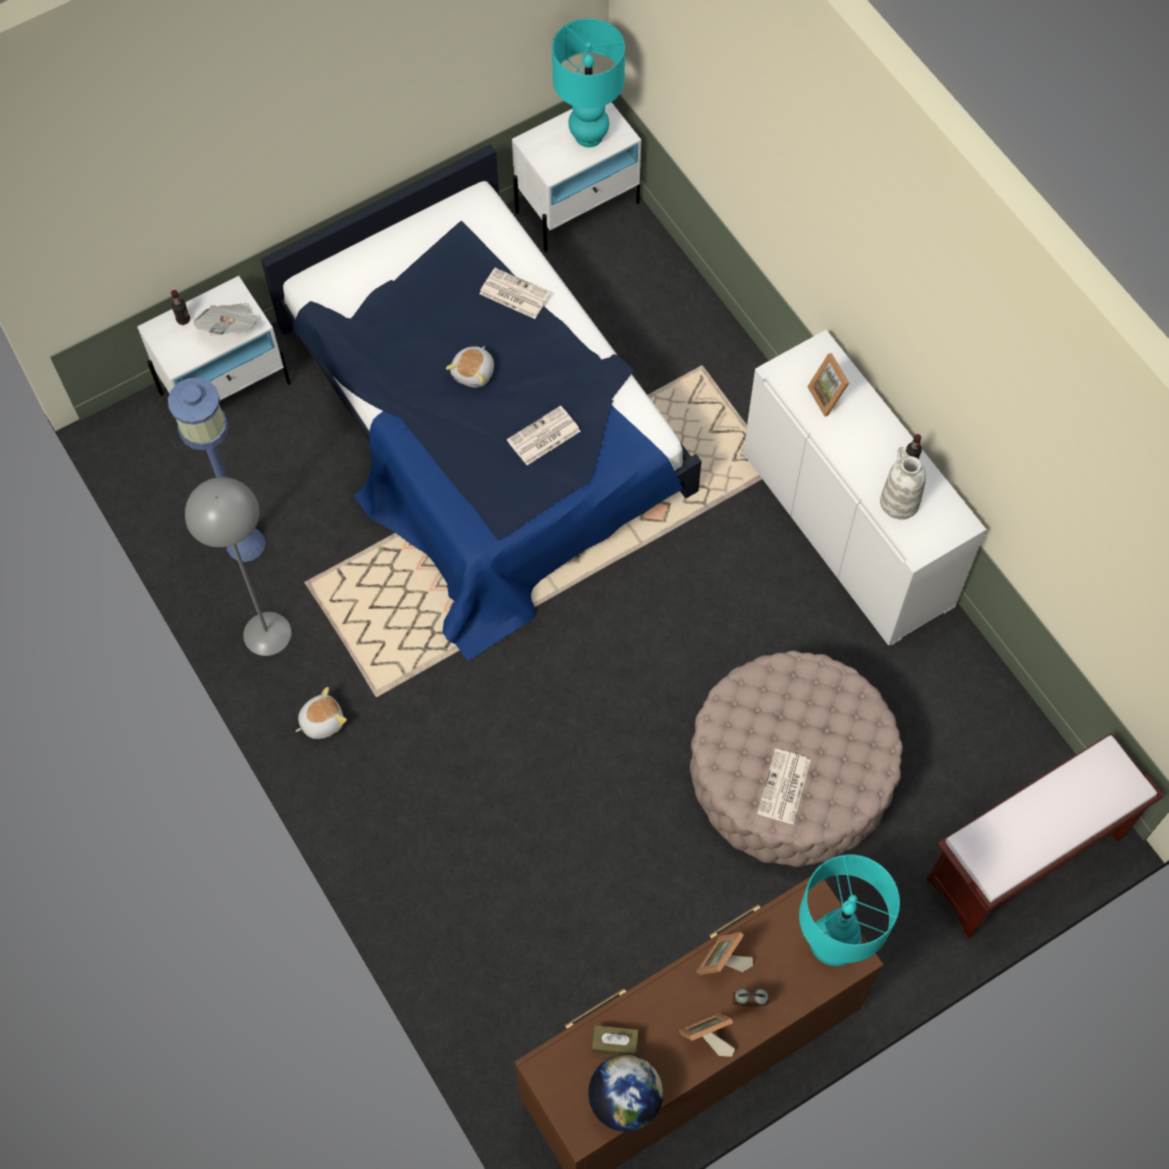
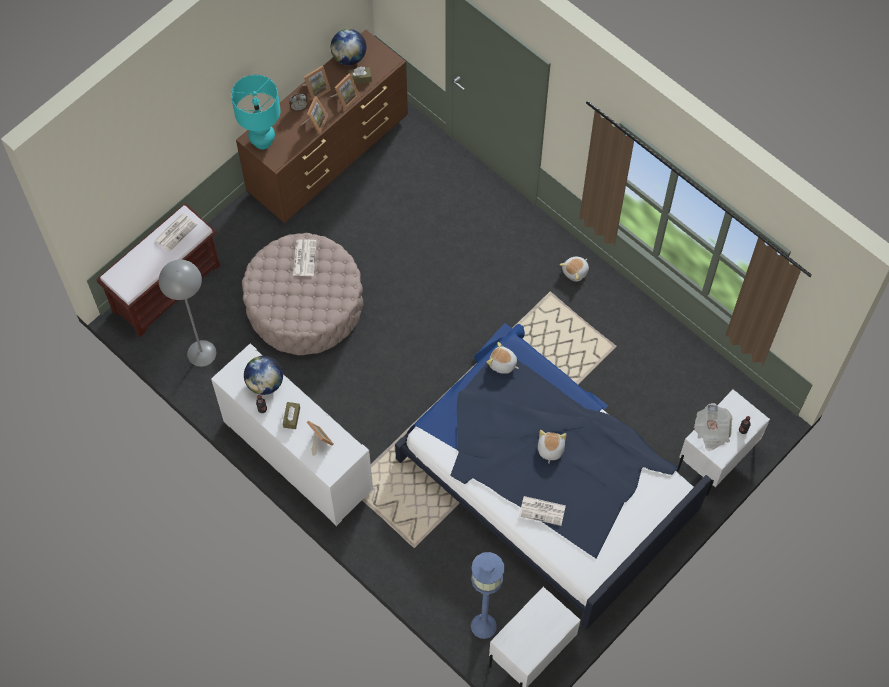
camera: 165 degrees right, 0 degrees up
blue floor lamp [168,378,266,562] -> blue floor lamp moved to [471,552,504,639]
grey floor lamp [185,477,291,656] -> grey floor lamp moved to [159,260,216,367]
newspaper [507,406,581,465] -> newspaper moved to [154,214,197,252]
turquoise table lamp [552,19,625,147] -> none
white vase [880,447,926,519] -> globe [244,356,283,395]
none -> brown tissue box [283,402,300,429]
none -> picture frame [331,73,360,110]
none -> plush toy [486,342,519,374]

